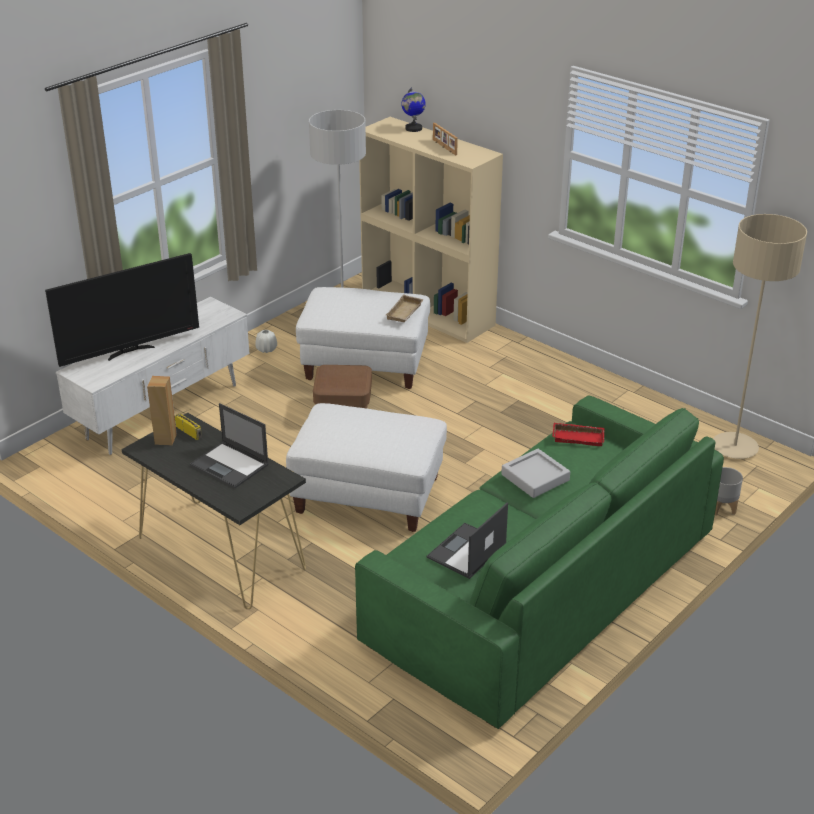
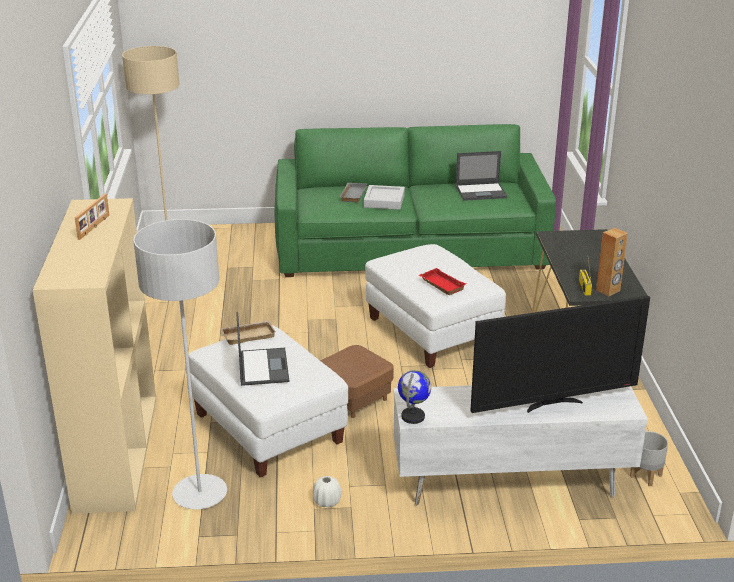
camera: 135 degrees left, 5 degrees down
television [45,253,199,367] -> television turned 150 degrees clockwise [470,296,650,413]
laptop [190,403,269,489] -> laptop moved to [236,312,289,386]
globe [401,87,426,132] -> globe moved to [398,370,431,424]
red tray [552,423,605,446] -> red tray moved to [419,268,466,295]
grey planter [715,467,743,516] -> grey planter moved to [630,431,668,486]
none -> grey tray [340,183,367,202]

